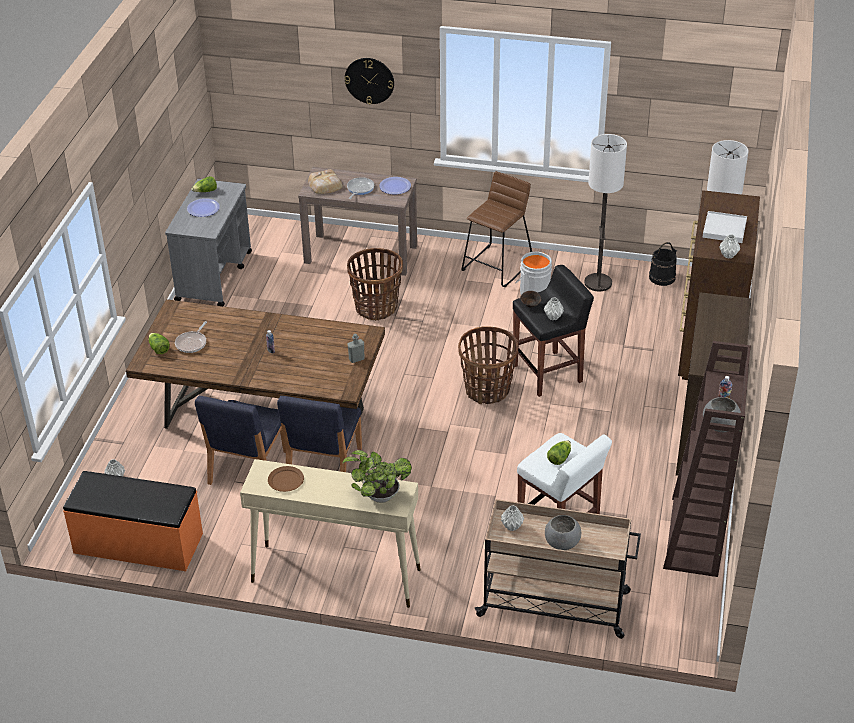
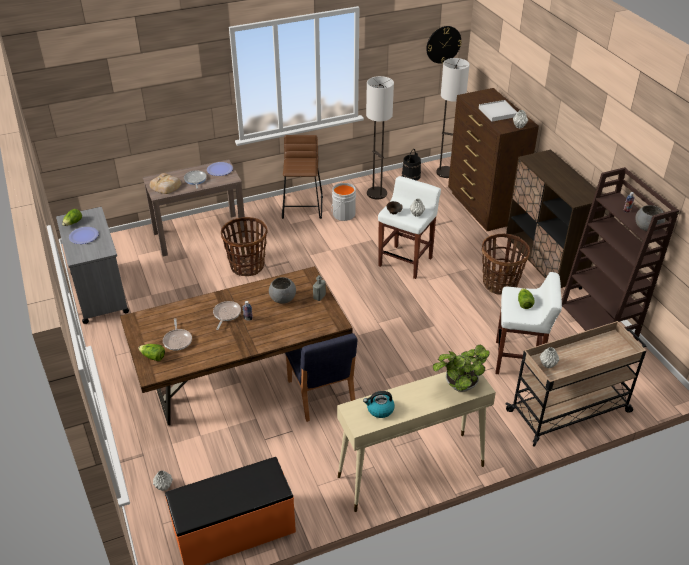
camera: 35 degrees left, 0 degrees up
blue chair [195,396,286,485] -> none
brown plate [268,466,304,492] -> kettle [363,391,395,418]
wall clock [345,58,394,104] -> wall clock moved to [426,26,462,64]
basket [458,326,518,405] -> basket moved to [482,234,530,295]
black stool [513,265,594,397] -> white stool [378,176,441,279]
grey bowl [545,515,581,550] -> grey bowl moved to [269,277,296,304]
none -> frying pan [213,301,241,330]

